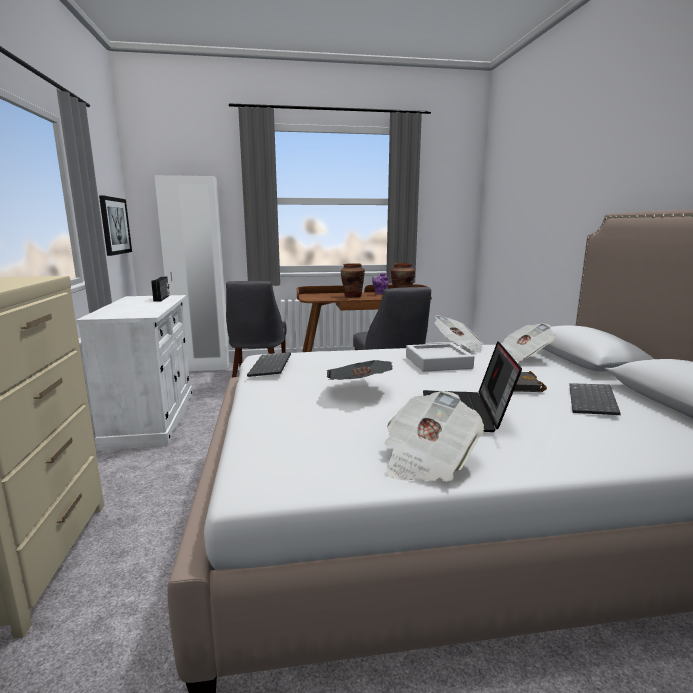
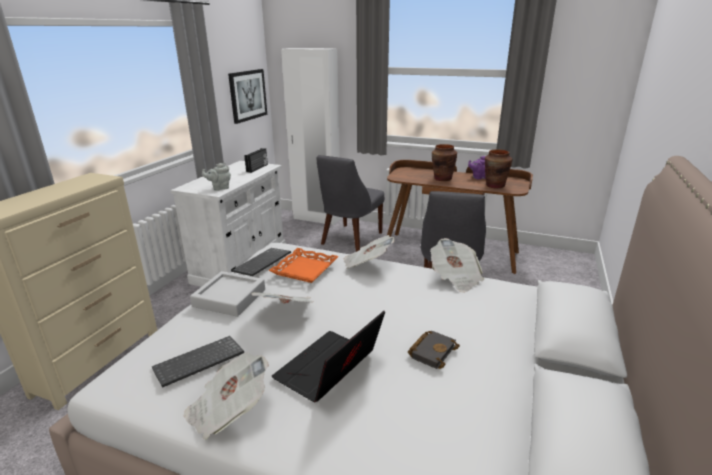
camera: 30 degrees right, 10 degrees up
grey tray [406,343,474,372] -> grey tray moved to [190,271,265,317]
newspaper [501,323,556,362] -> newspaper moved to [343,235,395,269]
keyboard [569,383,620,415] -> keyboard moved to [152,336,244,388]
none -> grey teapot [202,163,231,191]
none -> orange tray [269,248,339,283]

